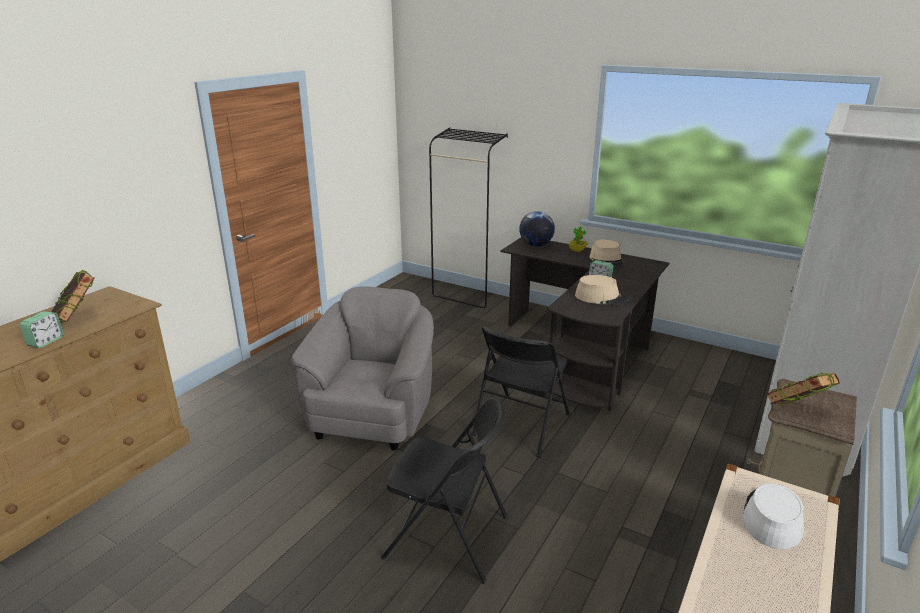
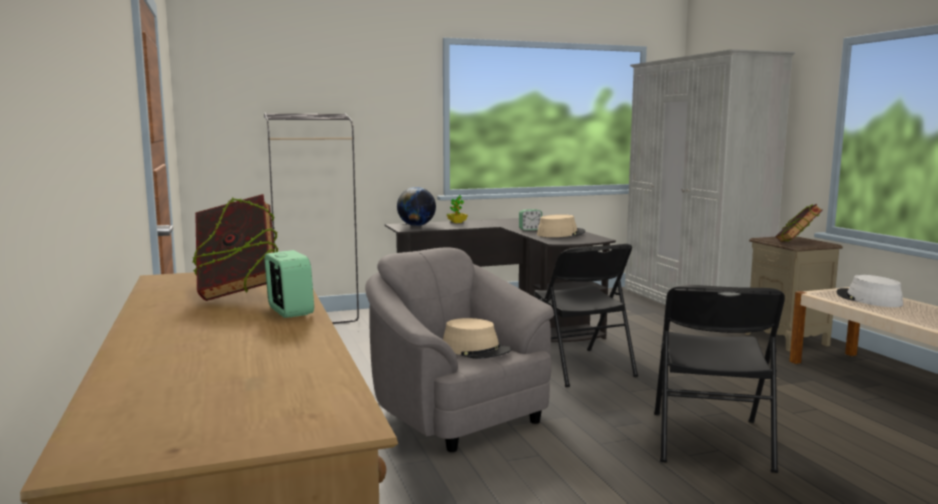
camera: 50 degrees left, 15 degrees down
black chair [382,398,507,584] -> black chair turned 135 degrees clockwise [654,285,785,473]
beige hat [590,239,624,266] -> beige hat moved to [443,318,511,359]

